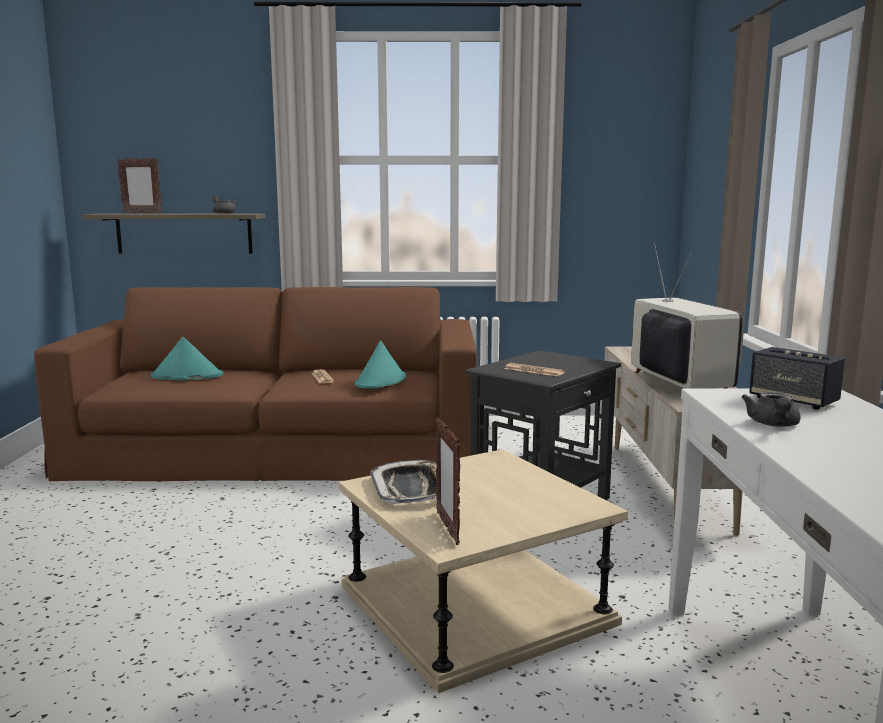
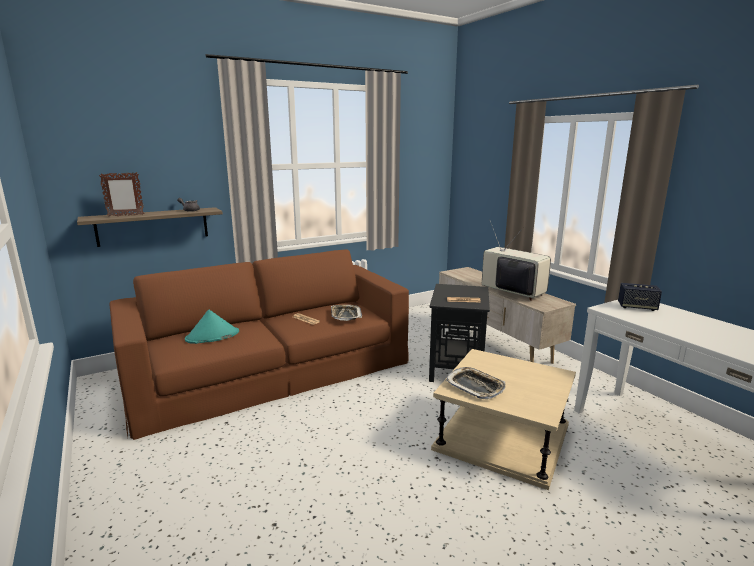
camera: 30 degrees left, 5 degrees up
turquoise hat [355,340,406,389] -> tray [331,305,362,321]
picture frame [436,417,460,545] -> none
grey teapot [741,392,800,427] -> none

